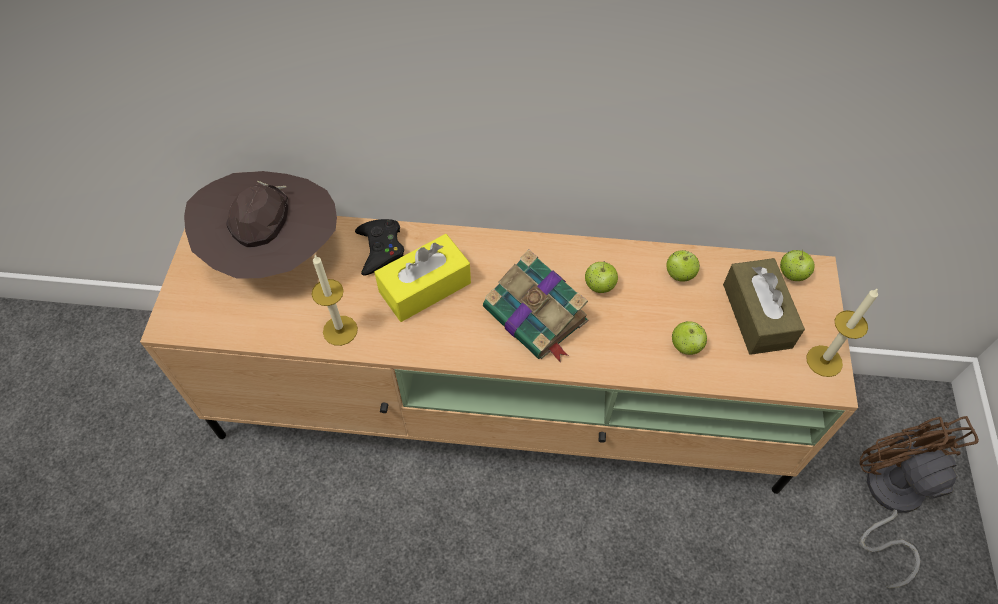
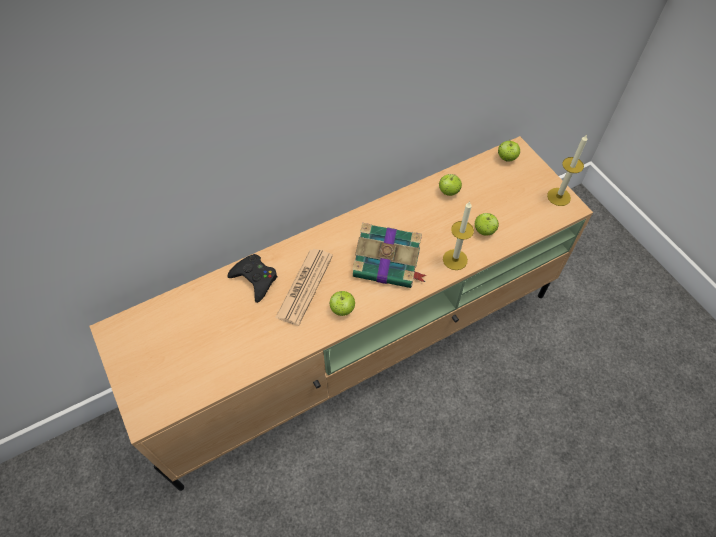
camera: 35 degrees left, 0 degrees up
brown hat [184,171,337,279] -> none
candle [312,255,358,346] -> candle moved to [443,201,474,270]
yellow tissue box [374,234,471,322] -> newspaper [275,249,333,326]
apple [585,261,618,293] -> apple moved to [330,291,355,316]
brown tissue box [723,258,805,355] -> none
brown fan [859,416,979,588] -> none

